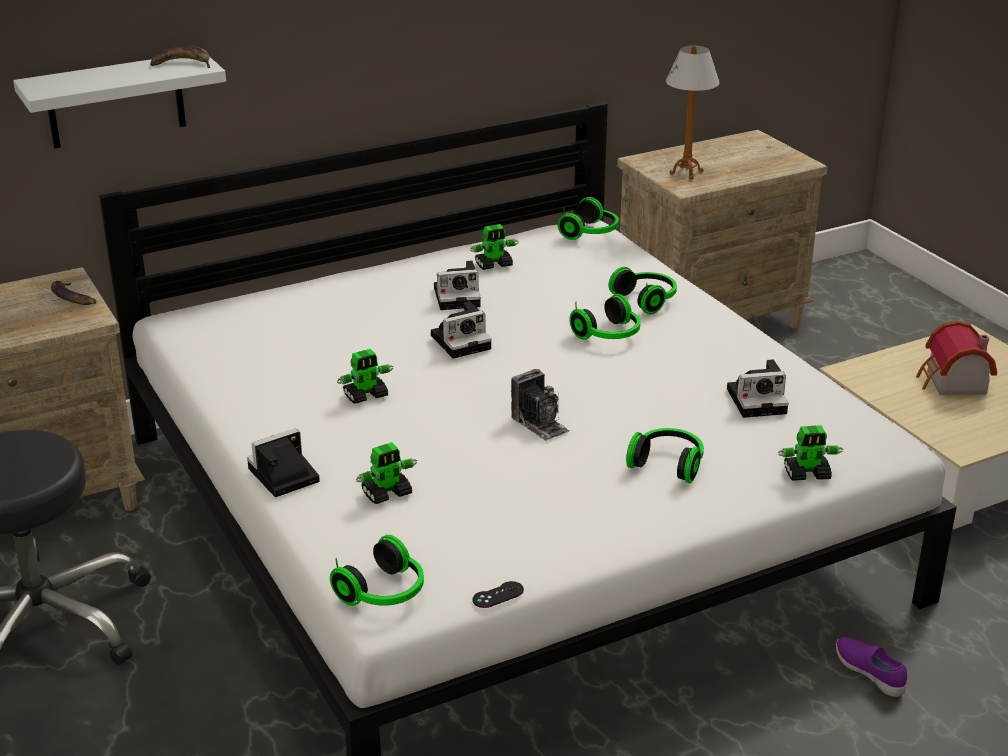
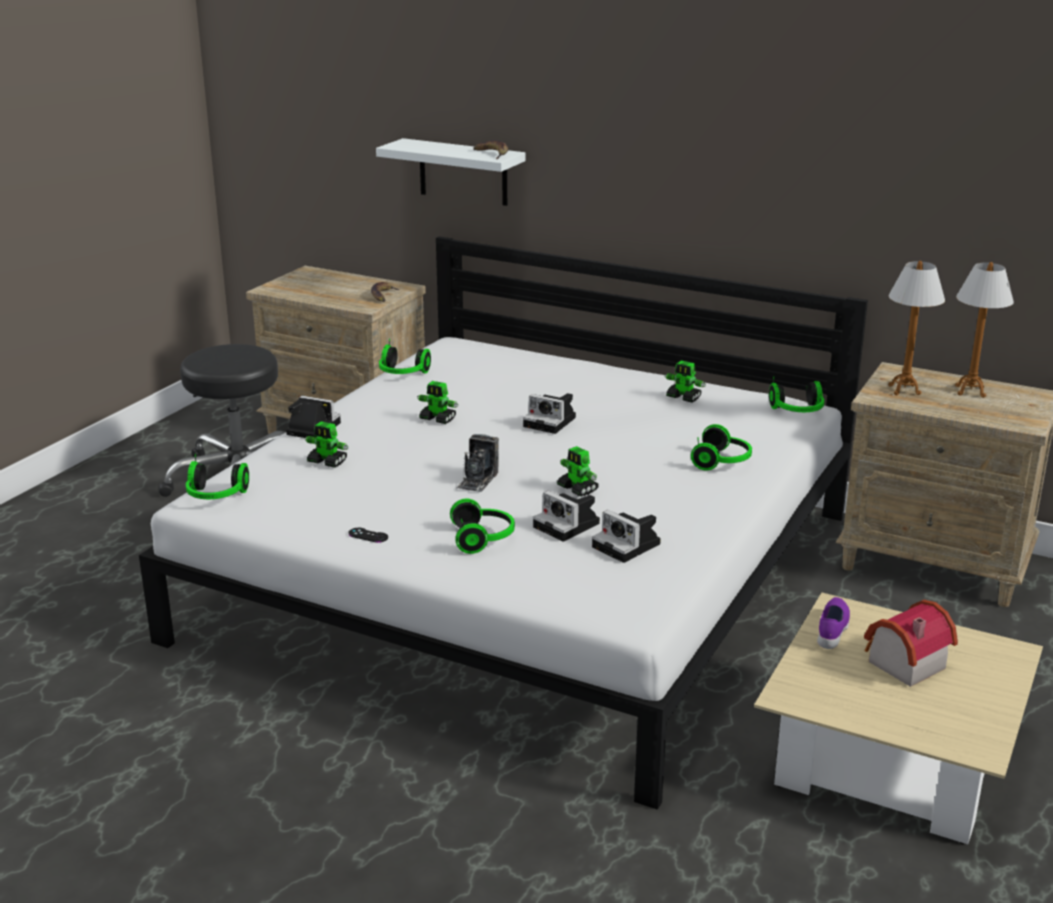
camera: 55 degrees right, 5 degrees down
camera [434,260,481,310] -> camera moved to [533,491,600,542]
black game controller [472,581,524,608] -> black game controller moved to [348,528,388,543]
headphones [569,294,640,340] -> headphones moved to [379,338,431,374]
toy robot [778,425,843,481] -> toy robot moved to [557,446,599,497]
purple shoe [836,637,907,697] -> purple shoe moved to [817,597,850,649]
none -> table lamp [955,262,1014,398]

